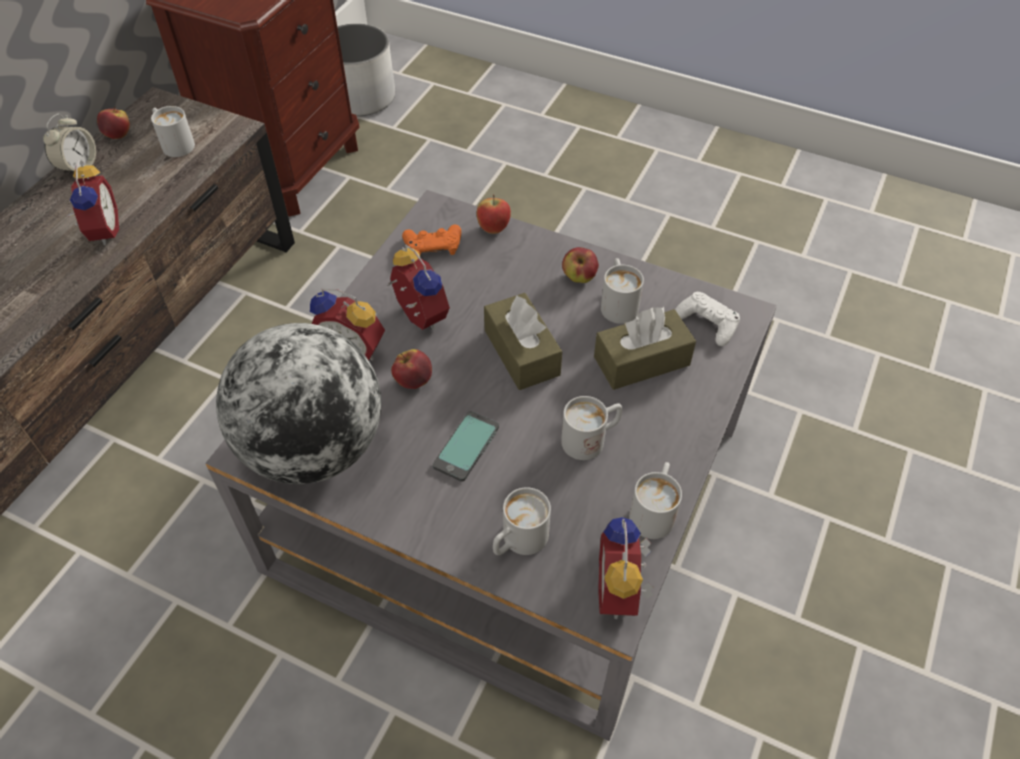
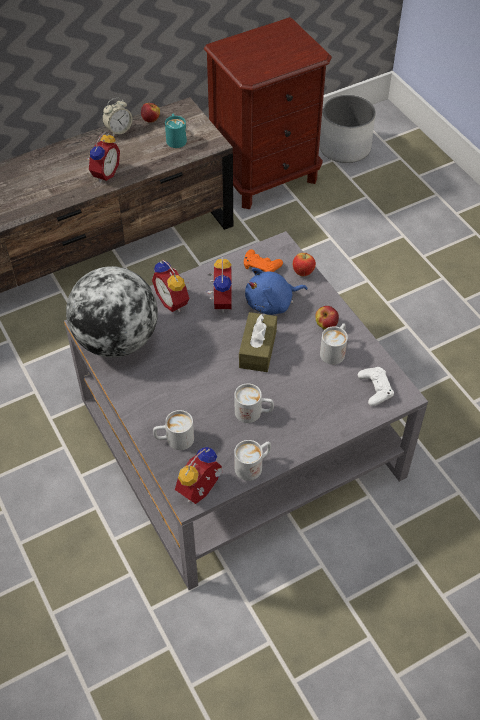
camera: 35 degrees right, 0 degrees up
white mug [151,106,195,157] -> turquoise mug [165,113,187,148]
apple [391,349,432,389] -> none
phone [433,411,499,482] -> none
brown tissue box [594,307,696,390] -> none
none -> blue plush toy [245,267,307,315]

